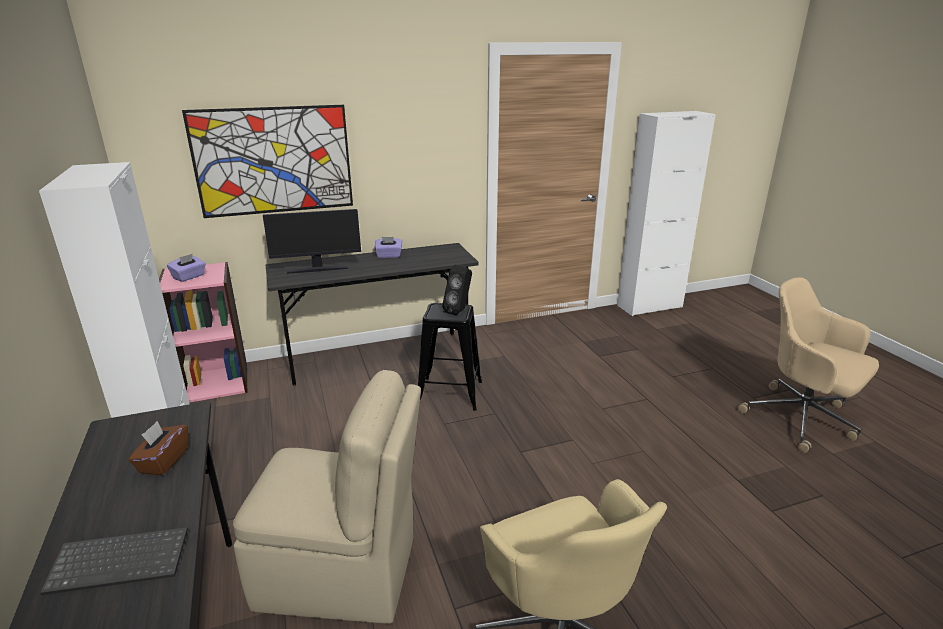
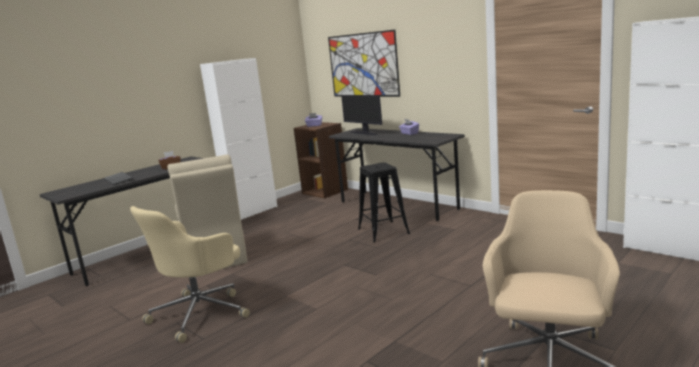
camera: 65 degrees right, 10 degrees down
pink bookcase [159,262,248,403] -> brown bookcase [294,122,348,198]
black speaker [442,265,472,315] -> none

